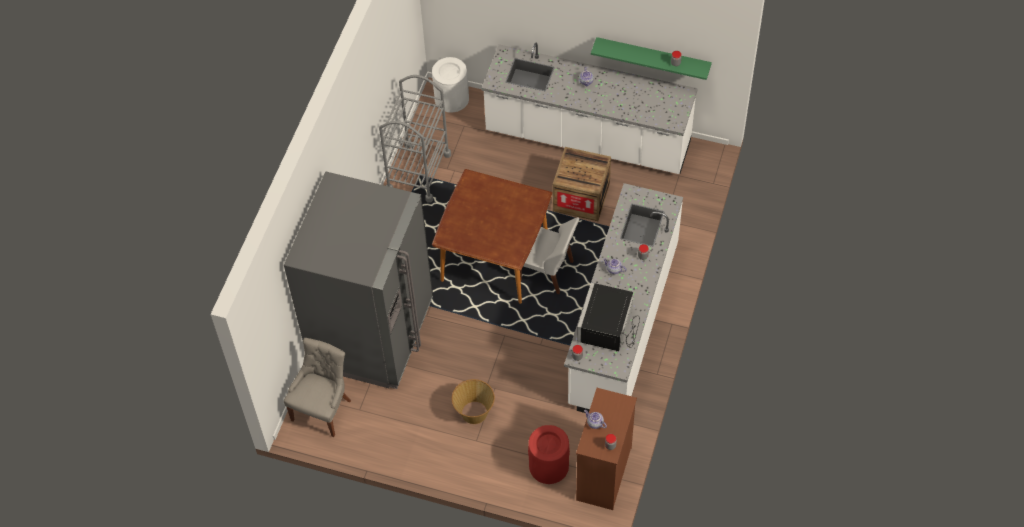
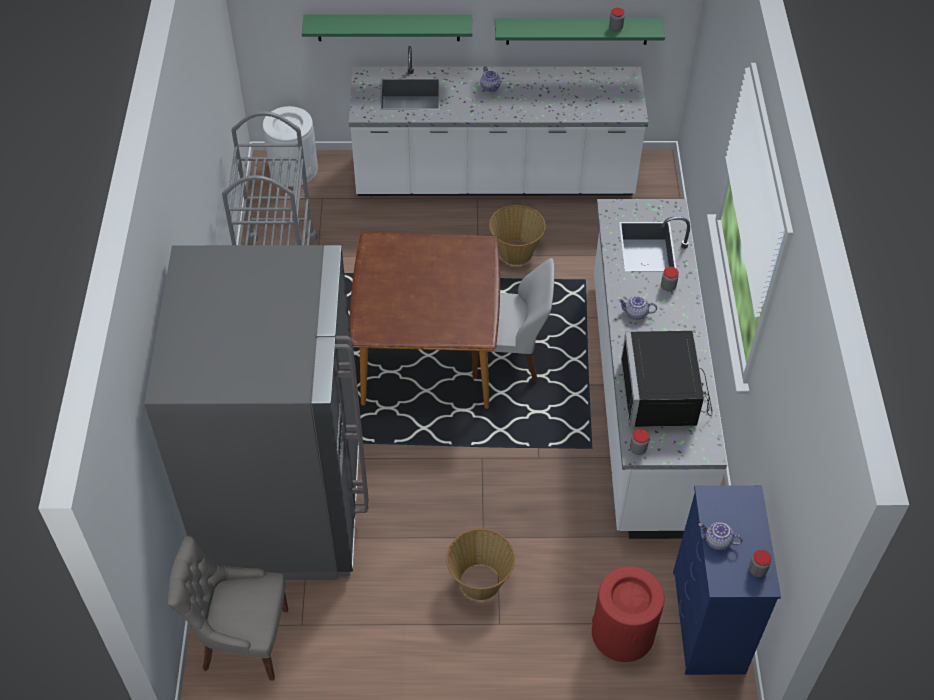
camera: 20 degrees left, 5 degrees down
grey chair [284,338,351,437] -> grey chair turned 90 degrees counterclockwise [168,535,288,681]
crate [553,147,611,221] -> basket [489,205,546,265]
brown dresser [576,388,637,510] -> blue dresser [673,485,781,675]
none -> green shelf [302,14,472,41]

